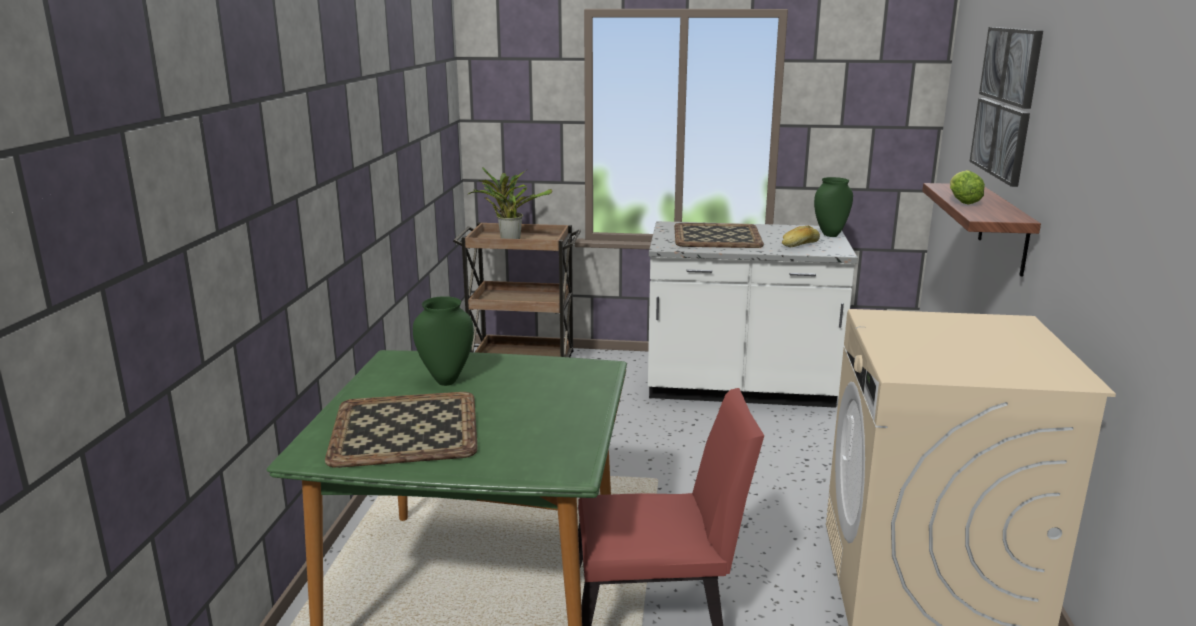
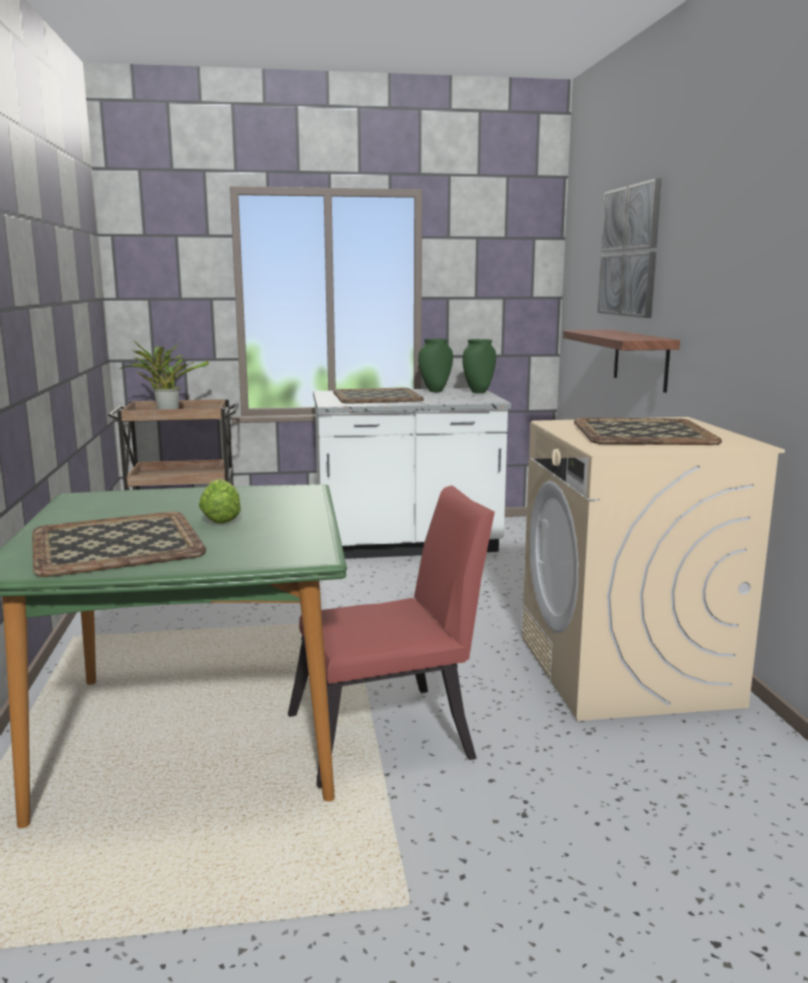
camera: 15 degrees left, 5 degrees down
green vase [413,296,474,386] -> green vase moved to [418,339,453,392]
bread [782,225,820,247] -> none
lettuce [950,170,985,205] -> lettuce moved to [199,479,241,524]
none -> tray [574,418,722,445]

